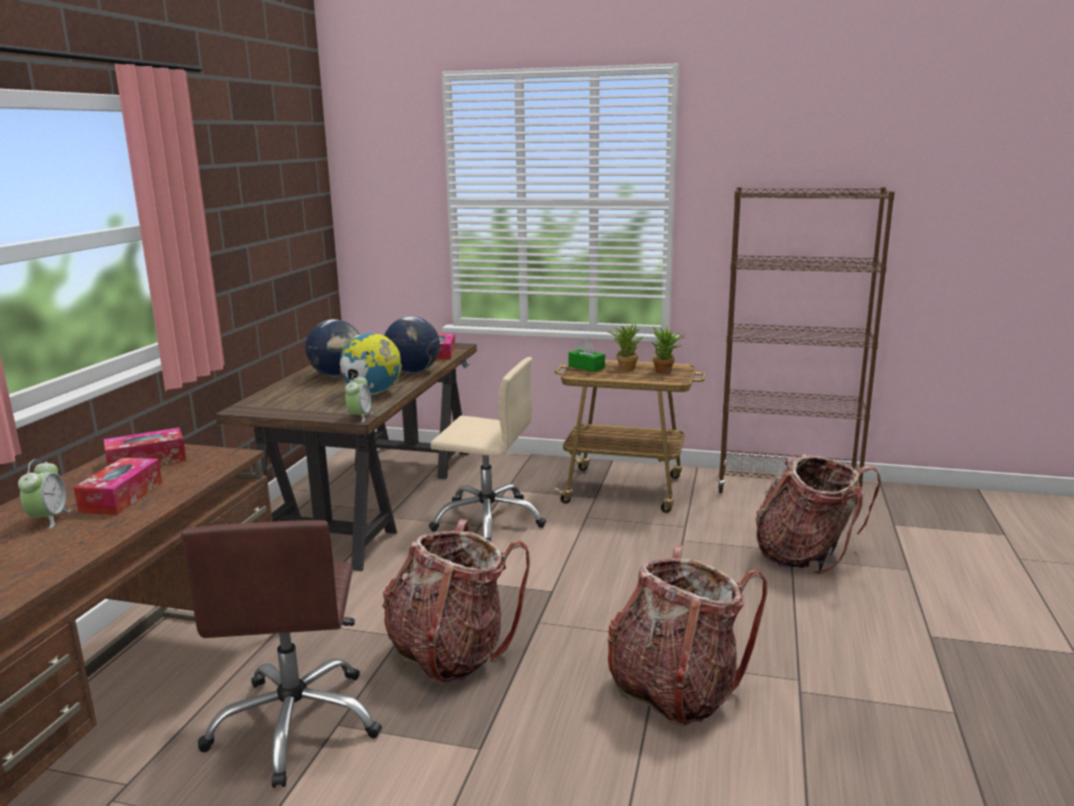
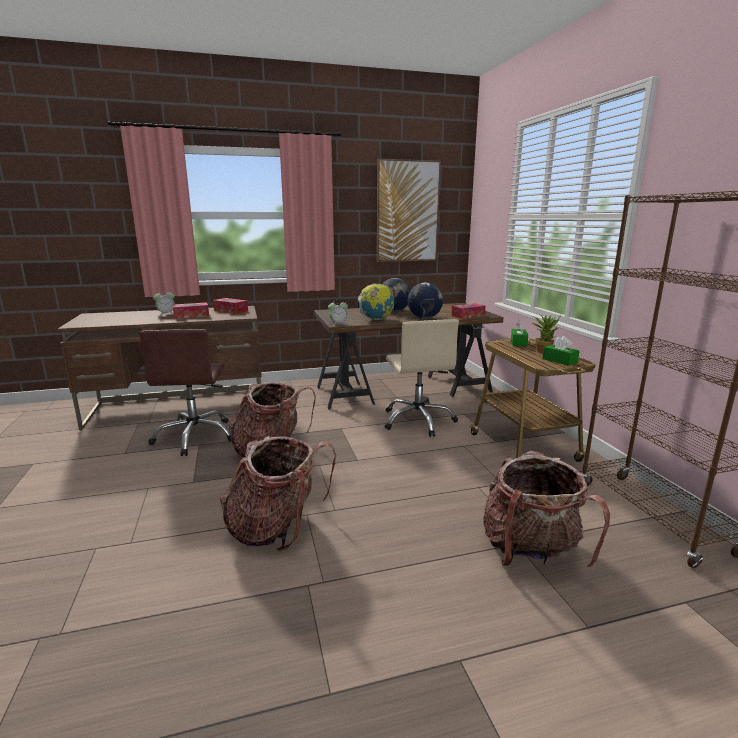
camera: 60 degrees right, 0 degrees up
brown office chair [181,520,382,788] -> brown office chair turned 60 degrees counterclockwise [139,329,231,456]
potted plant [651,326,684,374] -> green tissue box [542,336,579,366]
none -> picture [377,159,441,262]

